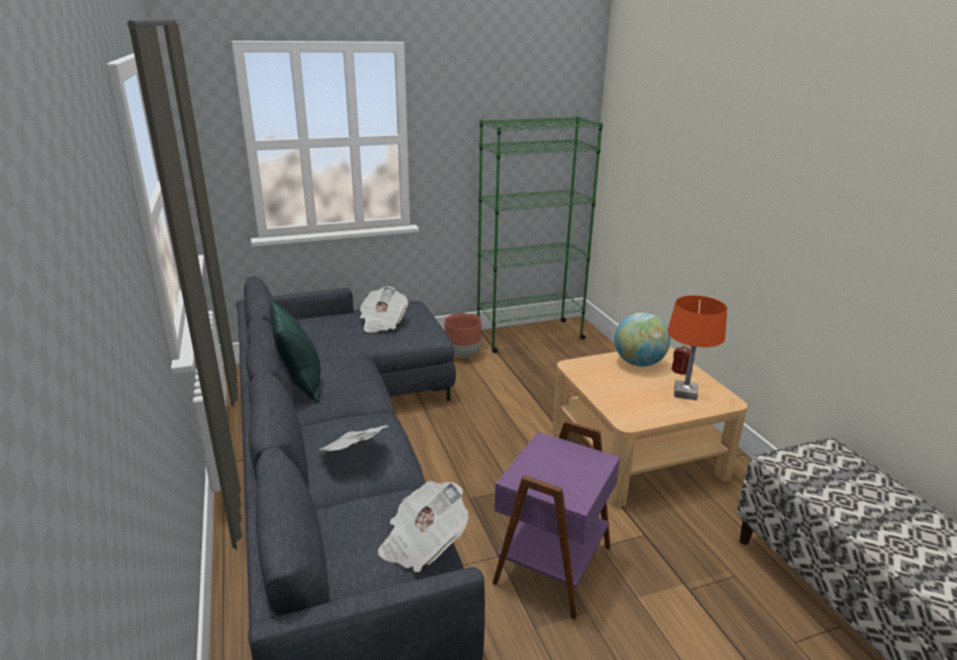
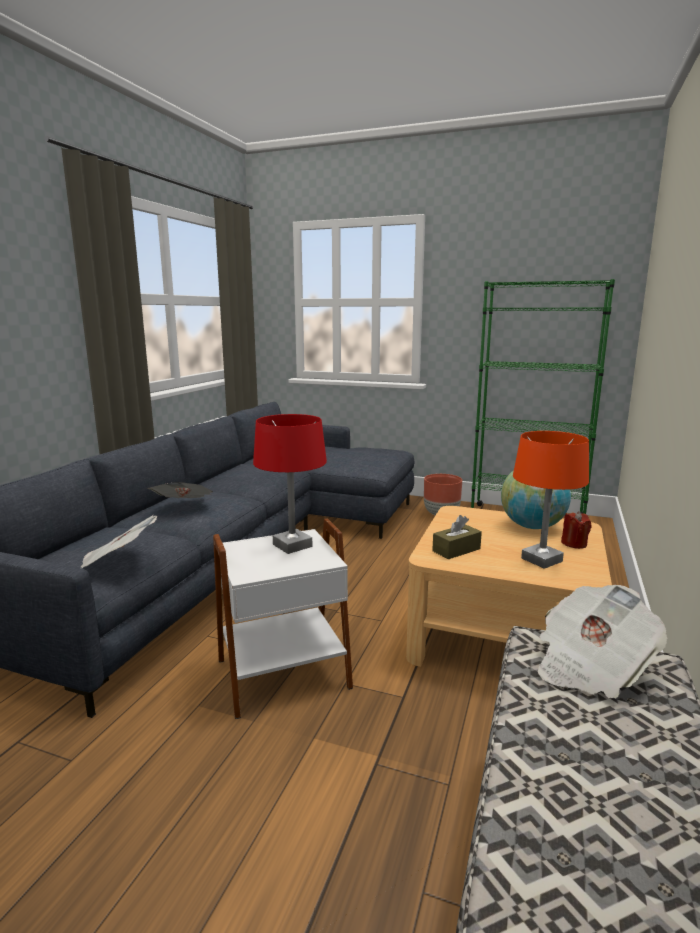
camera: 40 degrees right, 10 degrees down
green pillow [270,300,321,403] -> none
newspaper [360,286,408,333] -> newspaper moved to [538,585,667,698]
purple side table [493,421,620,619] -> white side table [213,519,353,719]
none -> red table lamp [253,414,327,554]
none -> brown tissue box [432,515,482,559]

